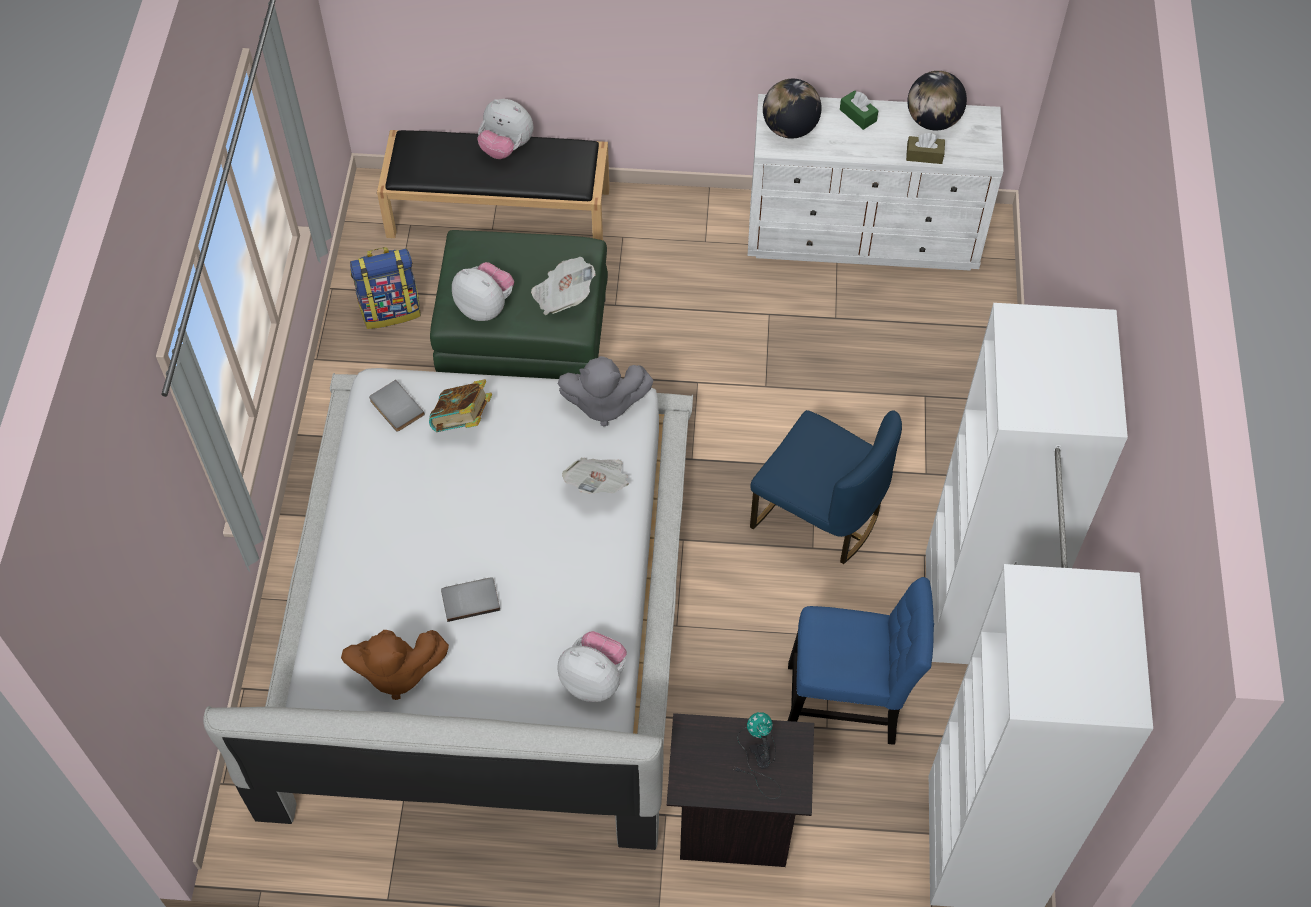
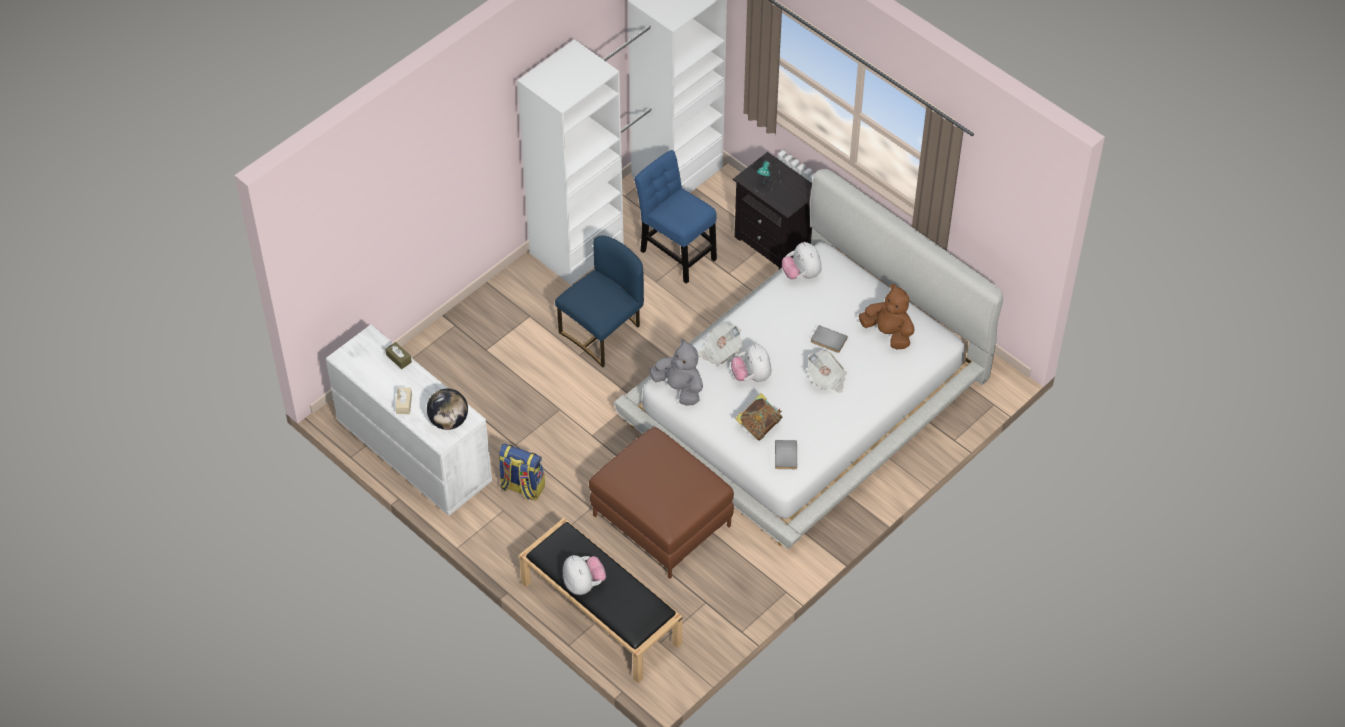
camera: 140 degrees left, 5 degrees down
backpack [350,247,421,329] -> backpack moved to [498,443,545,500]
green ottoman [430,230,608,379] -> brown ottoman [589,427,734,579]
plush toy [452,262,514,321] -> plush toy moved to [731,344,771,382]
newspaper [531,257,596,315] -> newspaper moved to [807,350,847,393]
blue chair [750,410,902,564] -> blue chair turned 60 degrees clockwise [555,236,644,367]
green tissue box [840,90,879,130] -> beige tissue box [396,388,412,414]
globe [907,71,967,130] -> none

